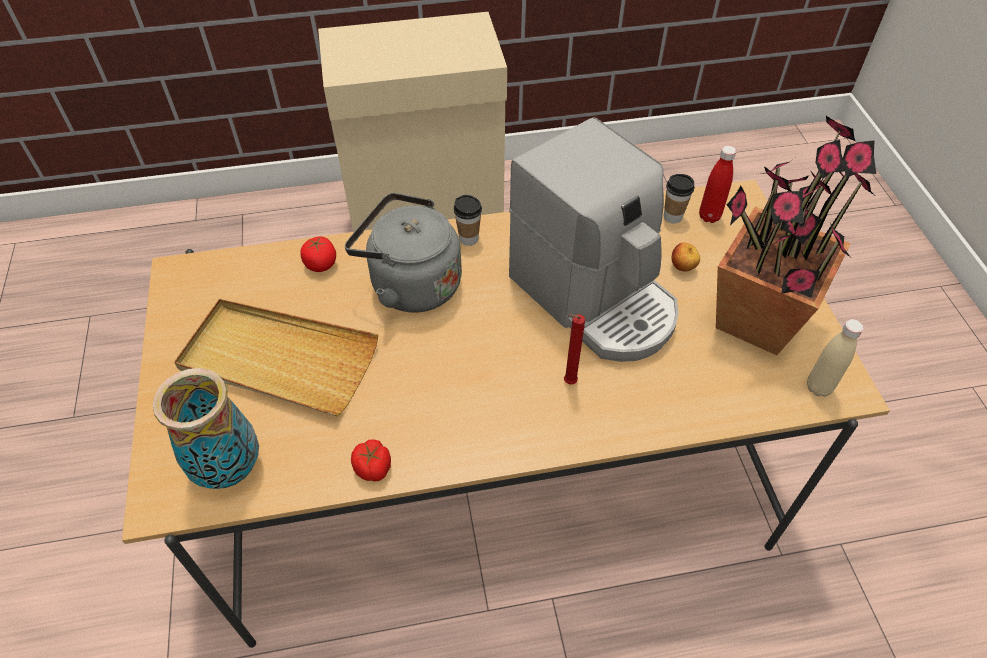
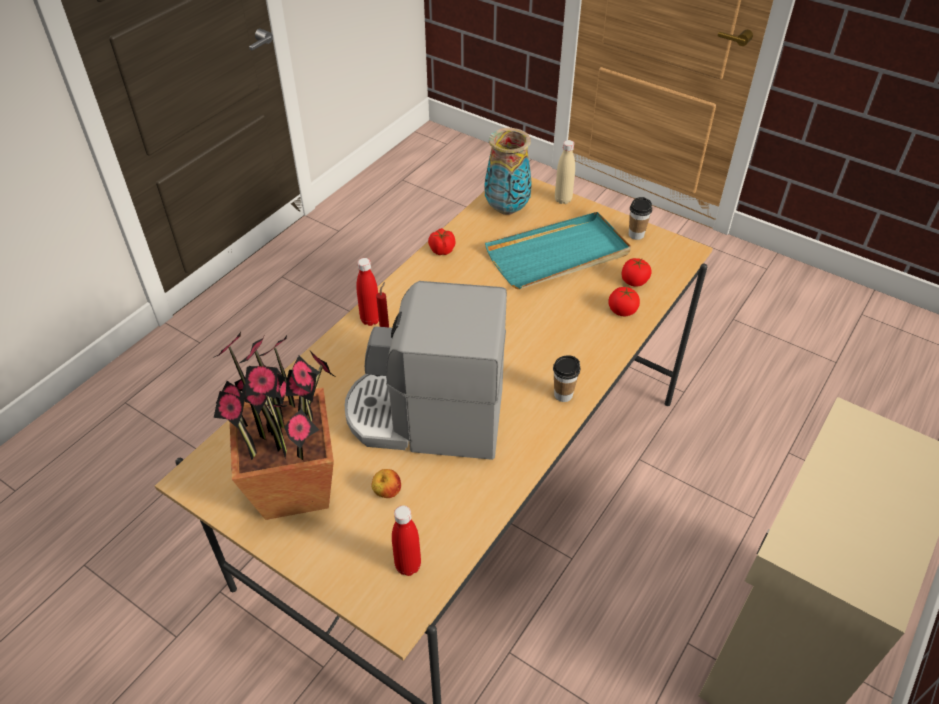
camera: 135 degrees right, 5 degrees down
beige tray [174,299,378,416] -> turquoise tray [485,212,631,289]
grey kettle [345,193,462,313] -> none
cup [664,174,695,223] -> cup moved to [629,197,652,240]
beige bottle [807,319,864,397] -> beige bottle moved to [555,140,575,204]
none -> red bottle [356,258,379,326]
none -> tomato [622,258,652,287]

